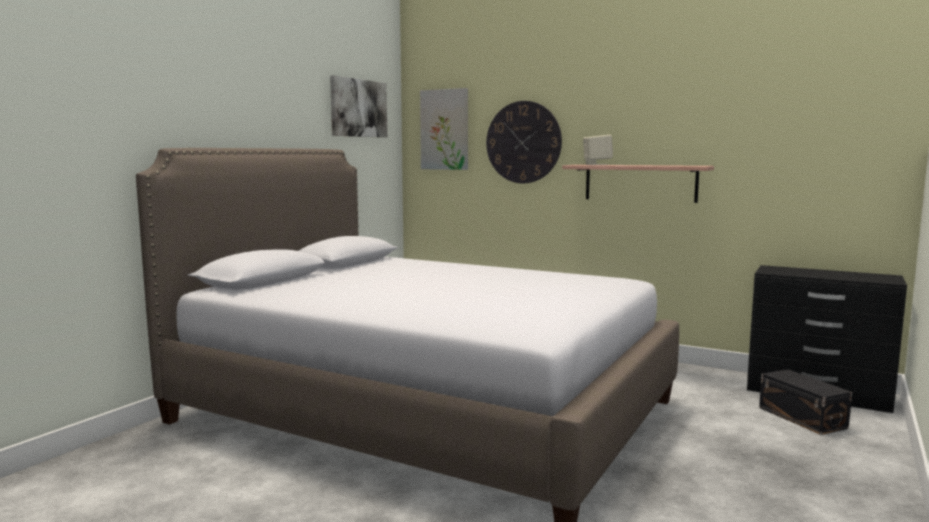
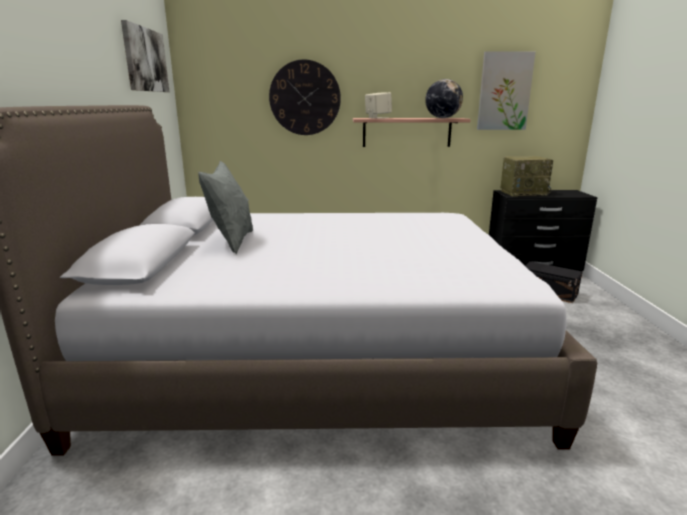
camera: 30 degrees left, 10 degrees up
picture [420,88,468,170] -> picture moved to [477,51,536,130]
none -> grey pillow [198,160,253,254]
none -> globe [425,79,463,118]
none -> radio [500,156,553,197]

